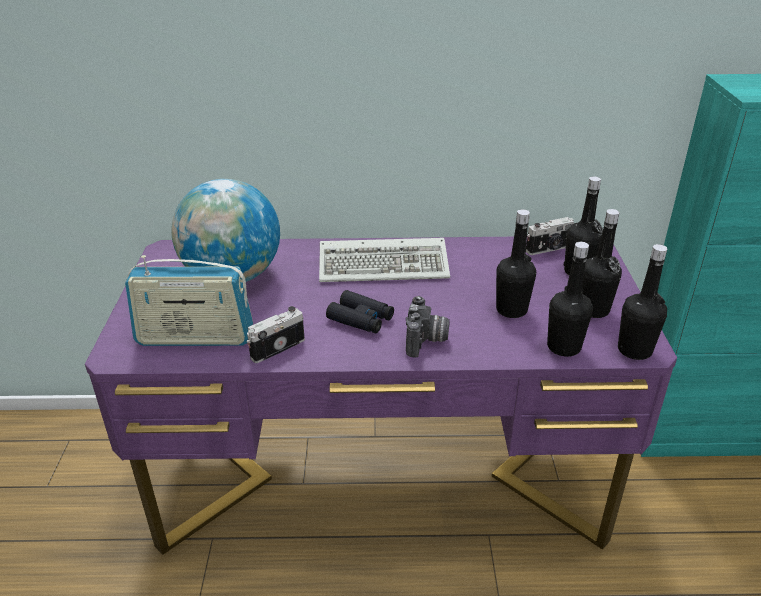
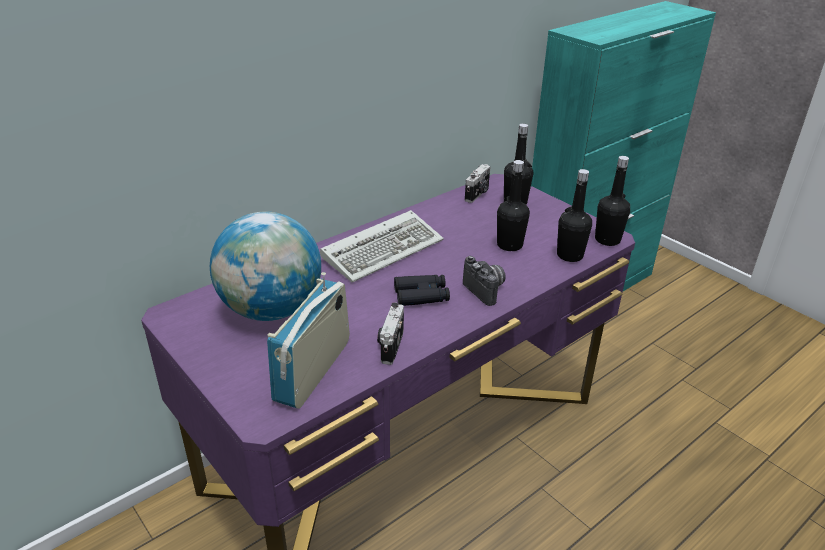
camera: 40 degrees left, 0 degrees up
radio [125,255,253,346] -> radio turned 150 degrees clockwise [267,272,350,409]
black bottle [582,209,622,318] -> none

